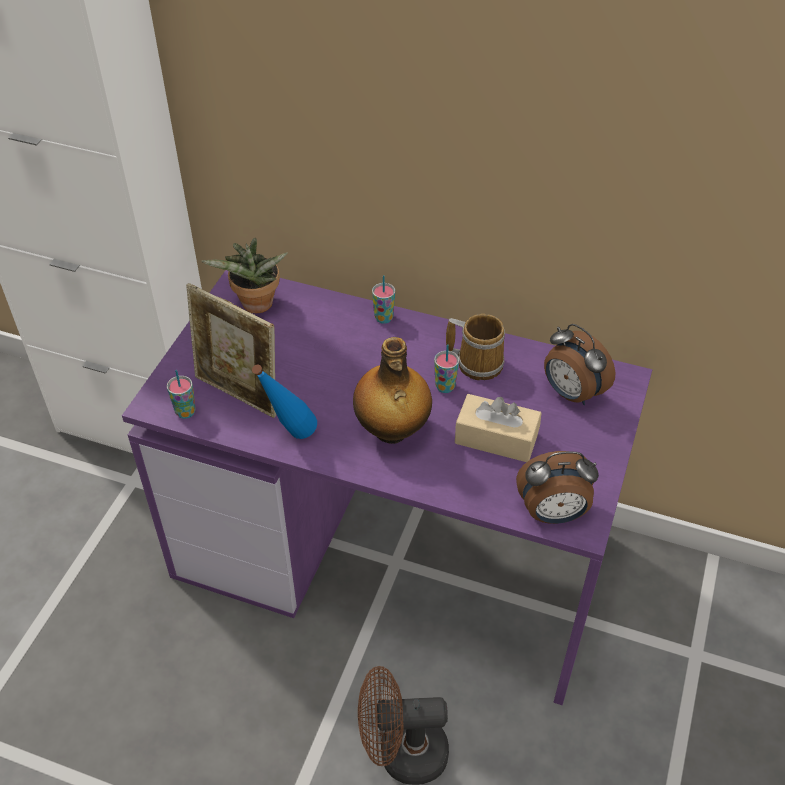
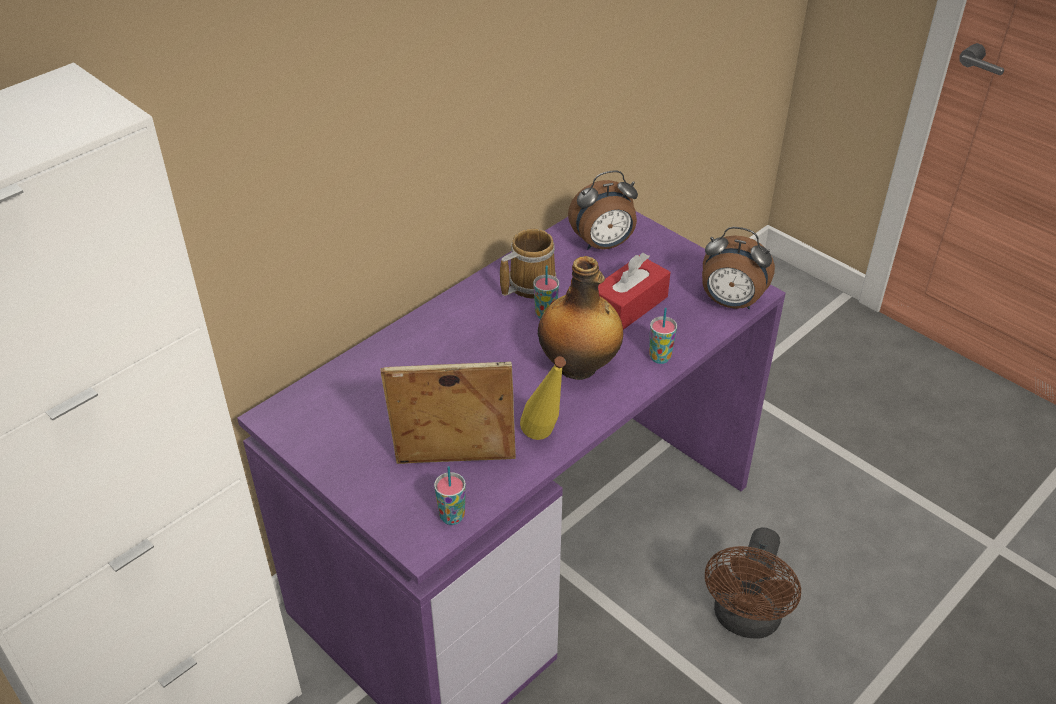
camera: 65 degrees left, 5 degrees down
picture frame [186,283,276,418] -> picture frame turned 150 degrees counterclockwise [380,362,516,464]
potted plant [201,238,288,313] -> none
blue bottle [252,364,317,439] -> yellow bottle [520,356,566,440]
cup [372,275,395,324] -> cup moved to [649,308,677,364]
beige tissue box [455,394,541,462] -> red tissue box [598,253,670,330]
alarm clock [516,451,599,524] -> alarm clock turned 90 degrees clockwise [702,227,775,309]

